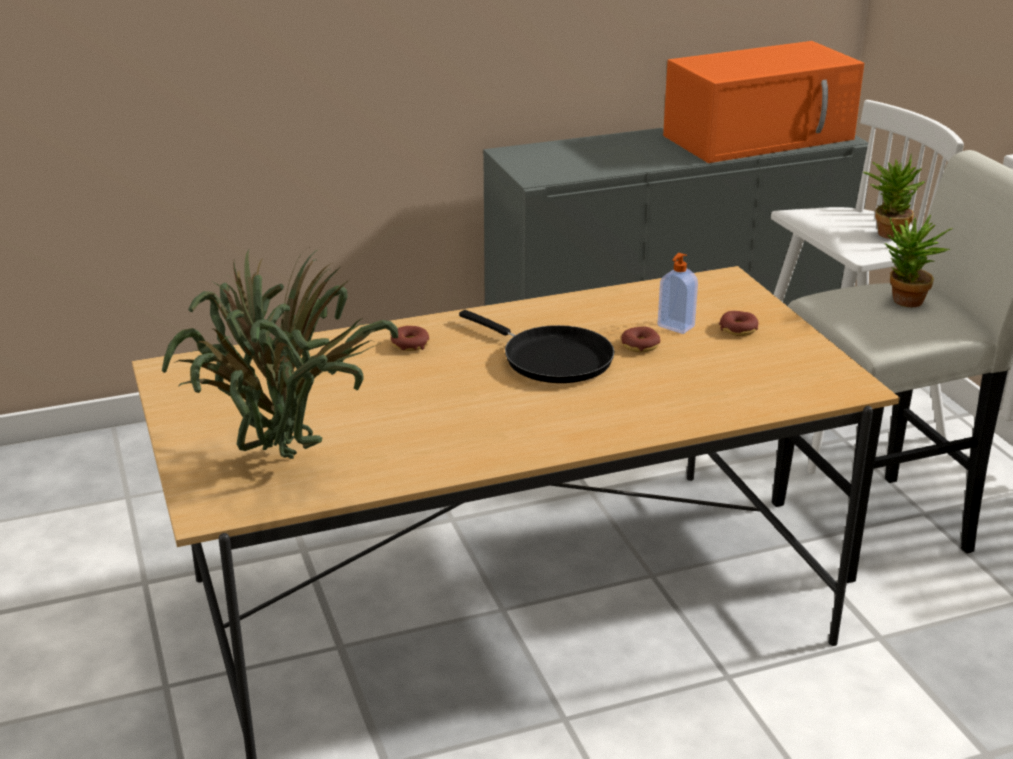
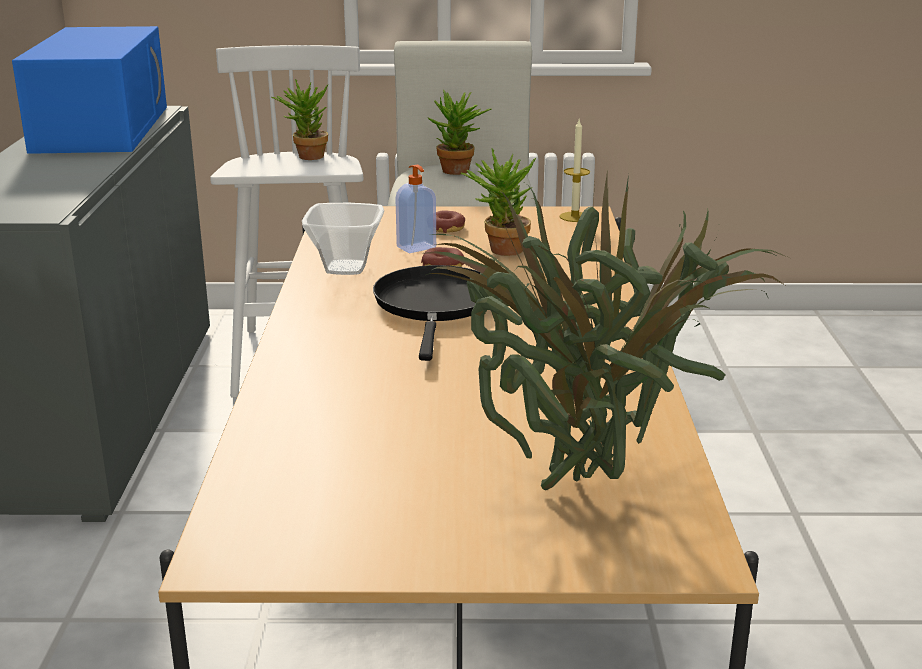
camera: 70 degrees left, 5 degrees down
donut [391,326,429,351] -> none
black frying pan [459,310,614,383] -> black frying pan turned 60 degrees counterclockwise [373,265,480,361]
orange microwave [663,41,864,163] -> blue microwave [12,26,167,154]
none -> bowl [302,203,384,275]
none -> potted plant [460,149,537,256]
none -> candle [559,120,590,222]

